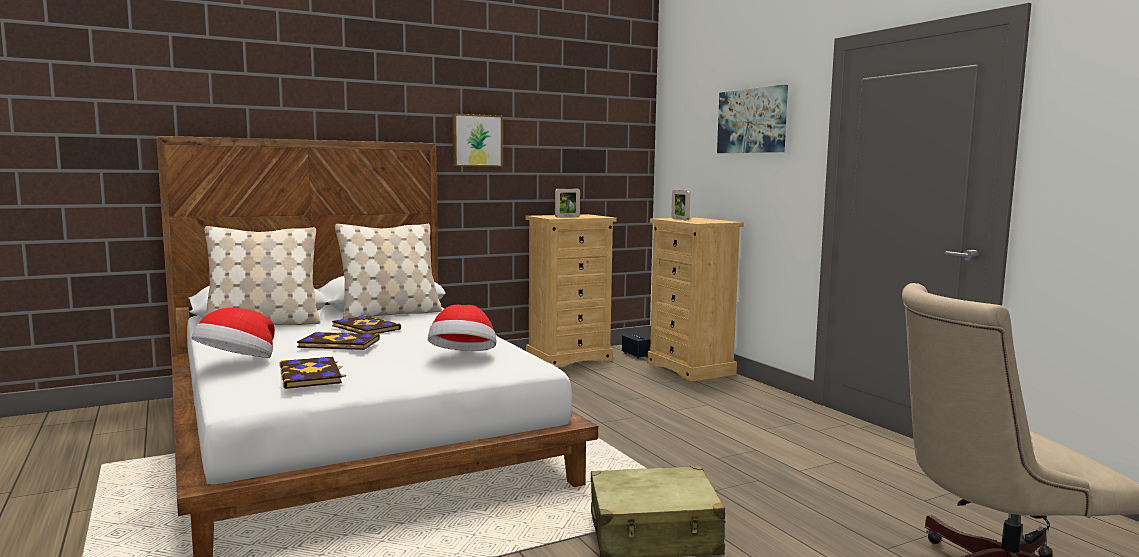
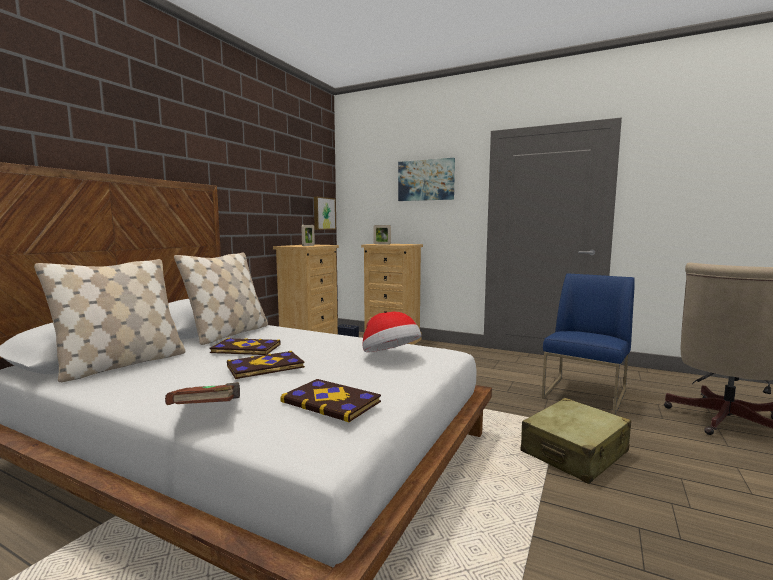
camera: 35 degrees left, 0 degrees up
hat [192,308,275,358] -> brown book [165,382,240,405]
picture [452,113,503,167] -> picture moved to [314,197,336,230]
none -> blue chair [542,273,635,415]

